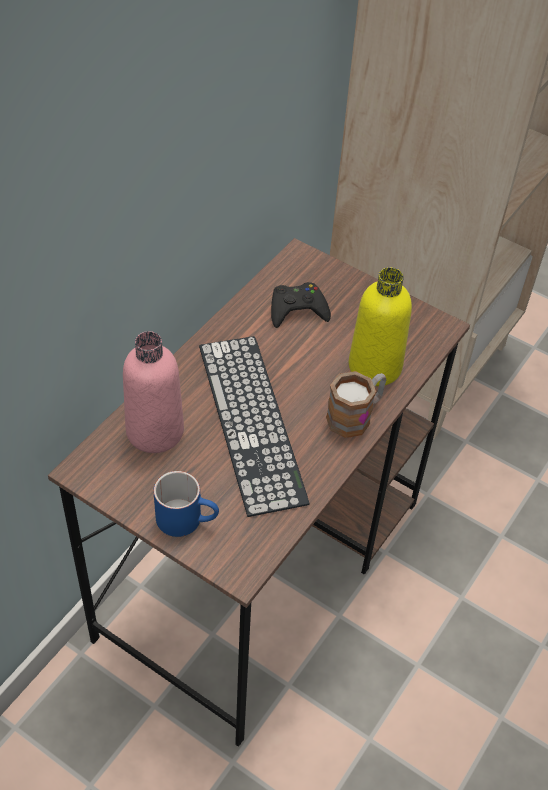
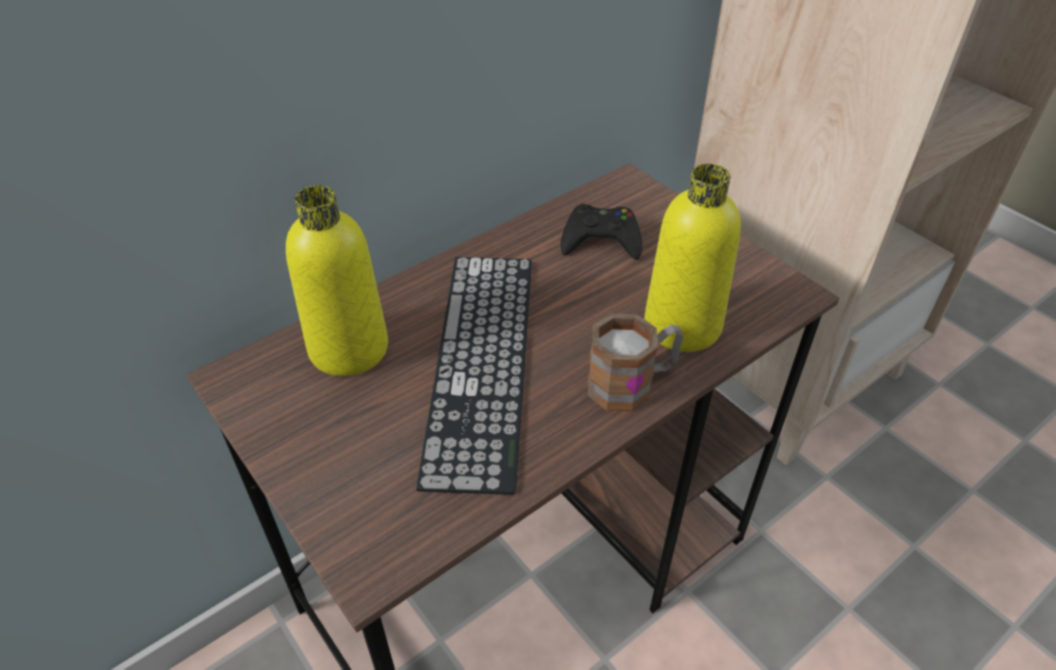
camera: 20 degrees right, 5 degrees down
pink bottle [123,331,184,453] -> yellow bottle [286,185,388,376]
blue mug [153,471,219,537] -> none

